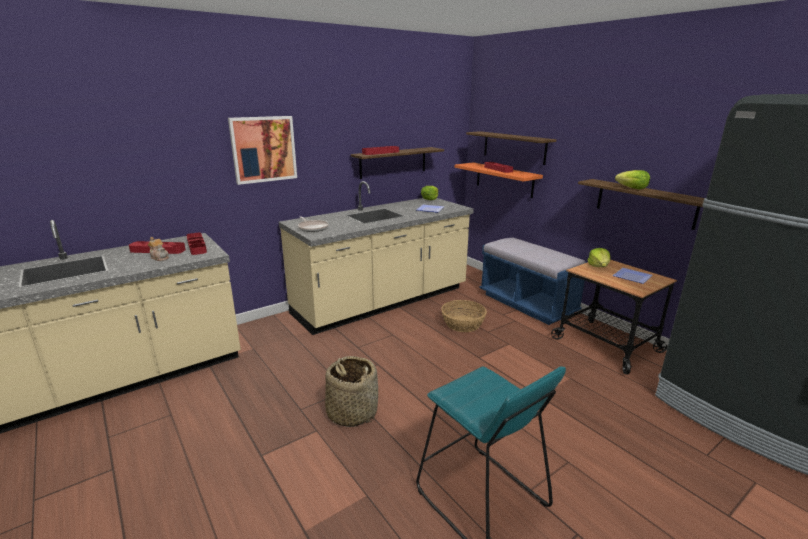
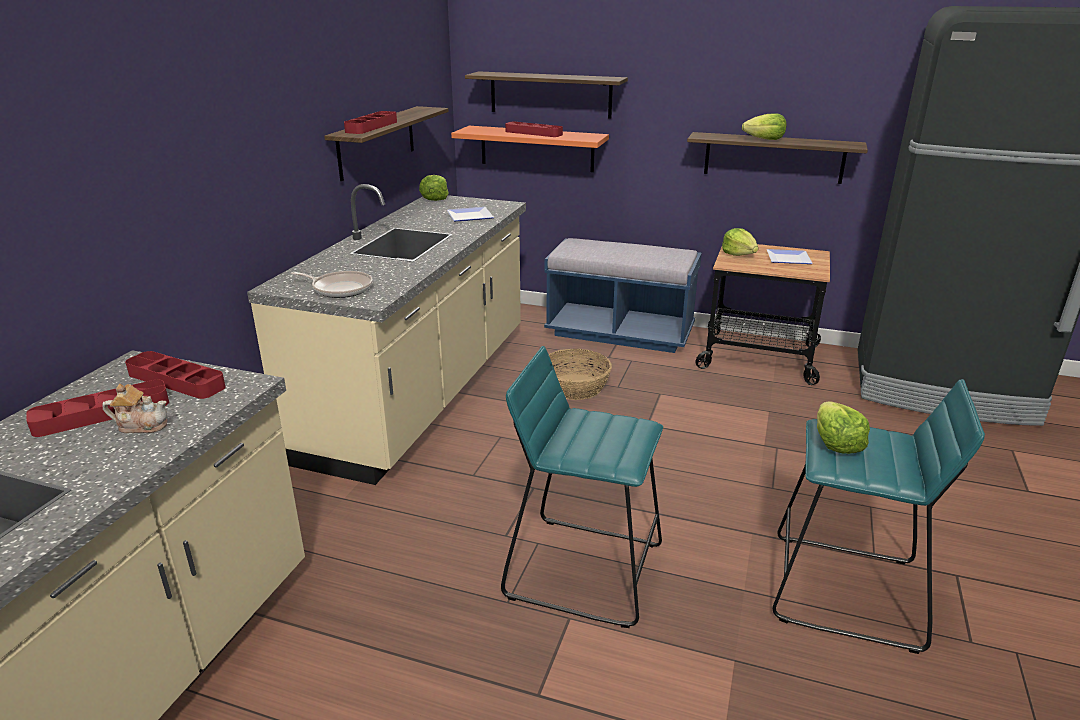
camera: 35 degrees left, 5 degrees up
picture [228,116,297,185] -> none
basket [325,356,378,427] -> turquoise stool [501,346,663,628]
none -> lettuce [817,401,870,454]

